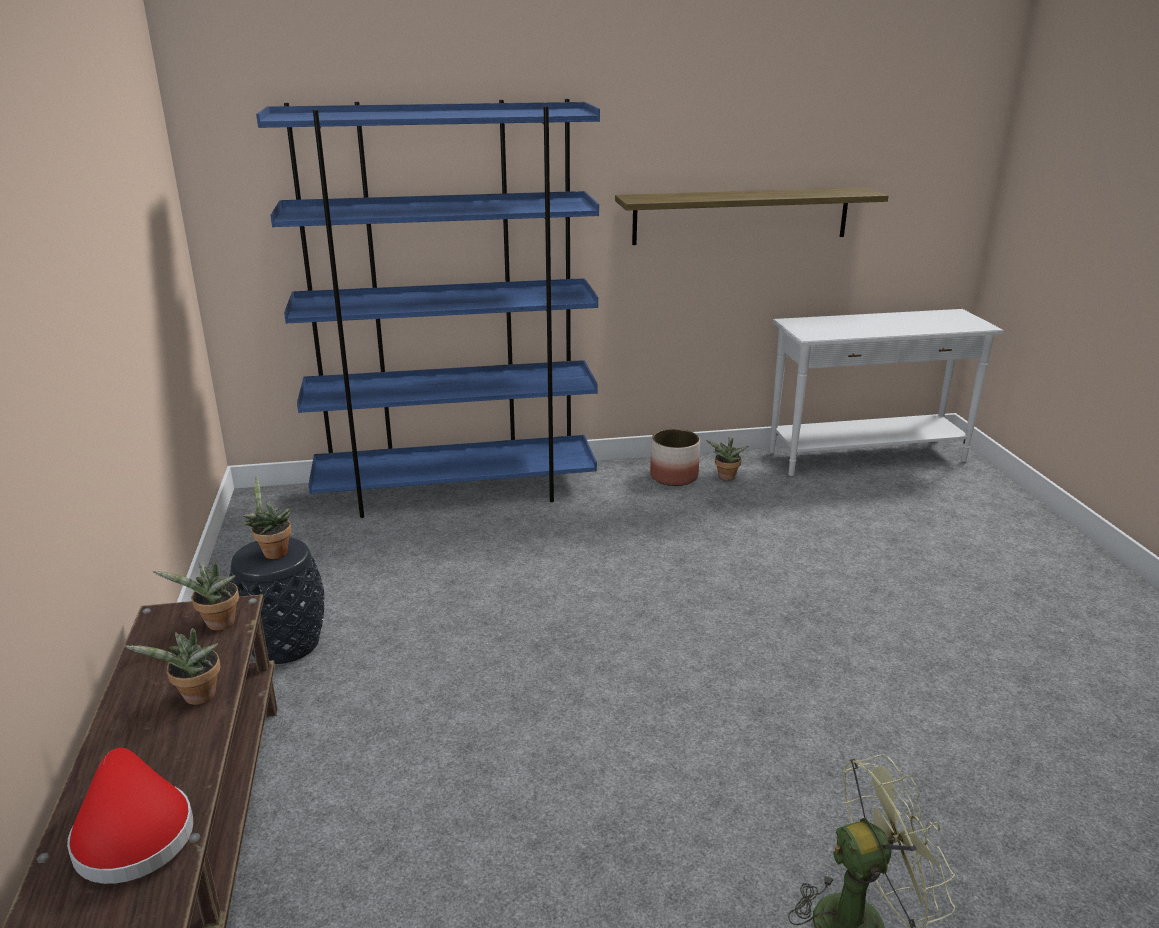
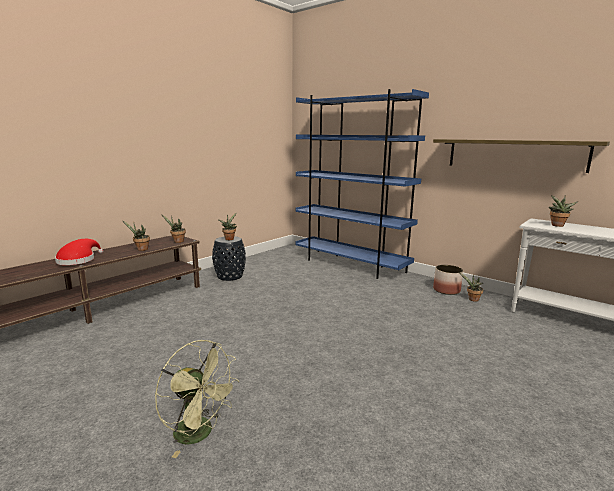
camera: 50 degrees right, 10 degrees down
none -> potted plant [549,195,579,227]

